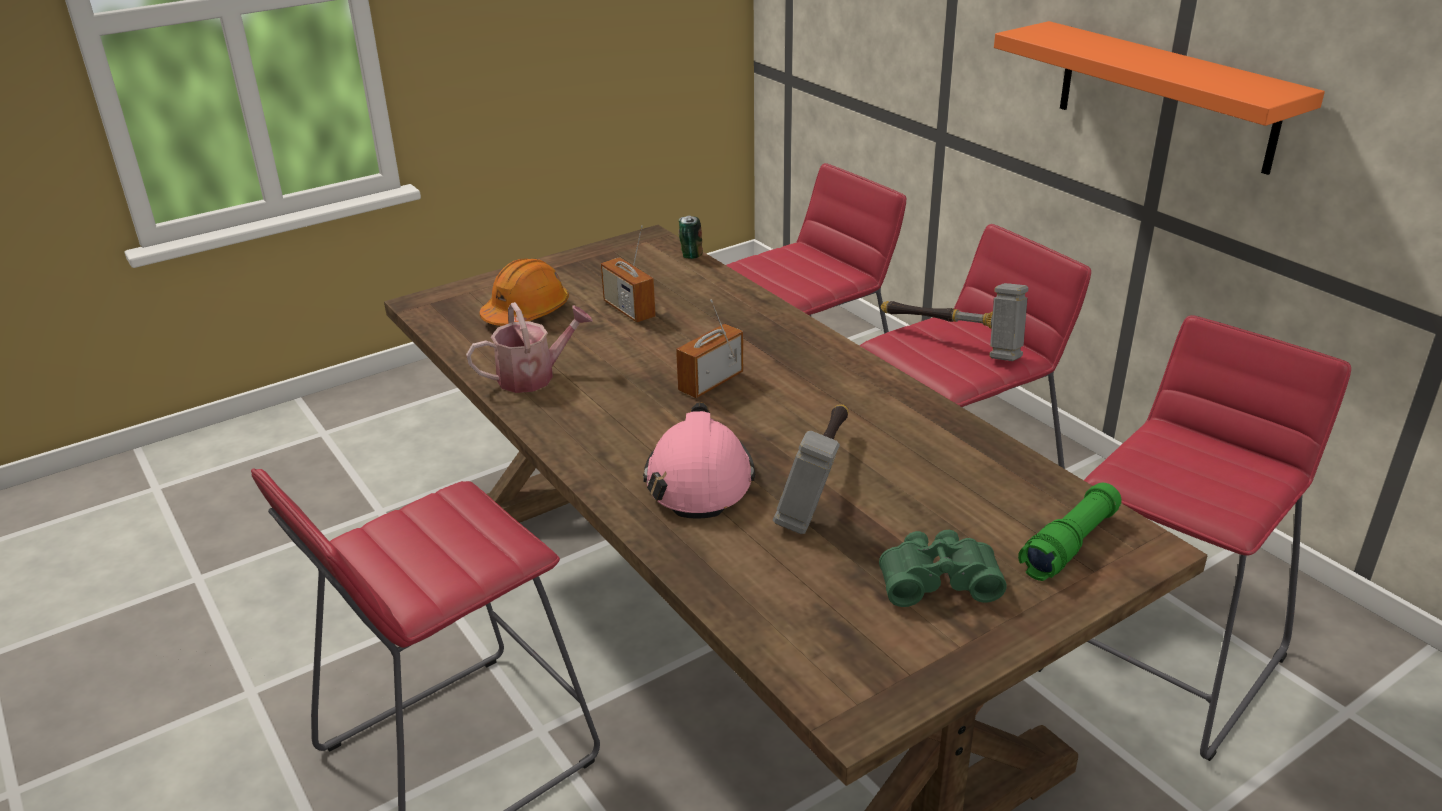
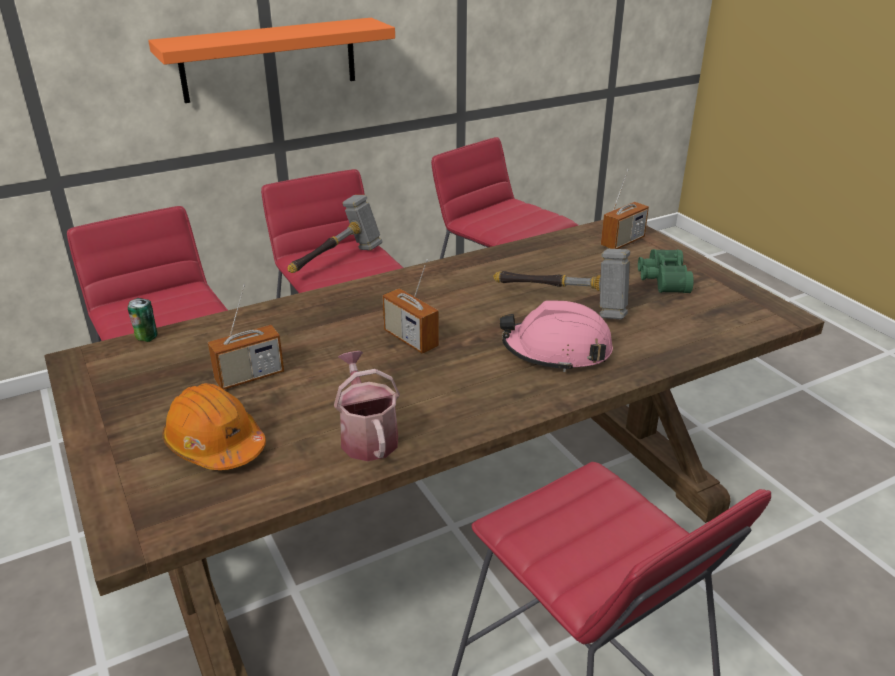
camera: 85 degrees left, 0 degrees up
green flashlight [1018,483,1122,581] -> radio [601,169,649,249]

